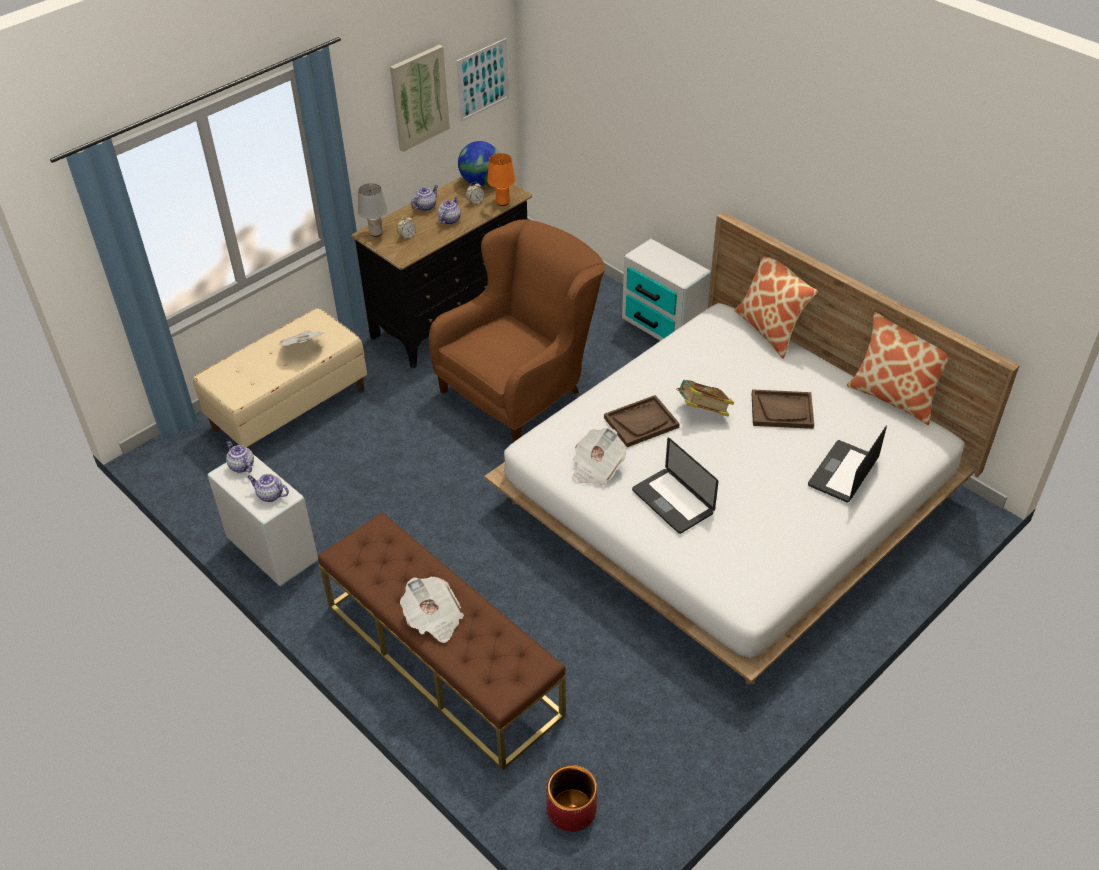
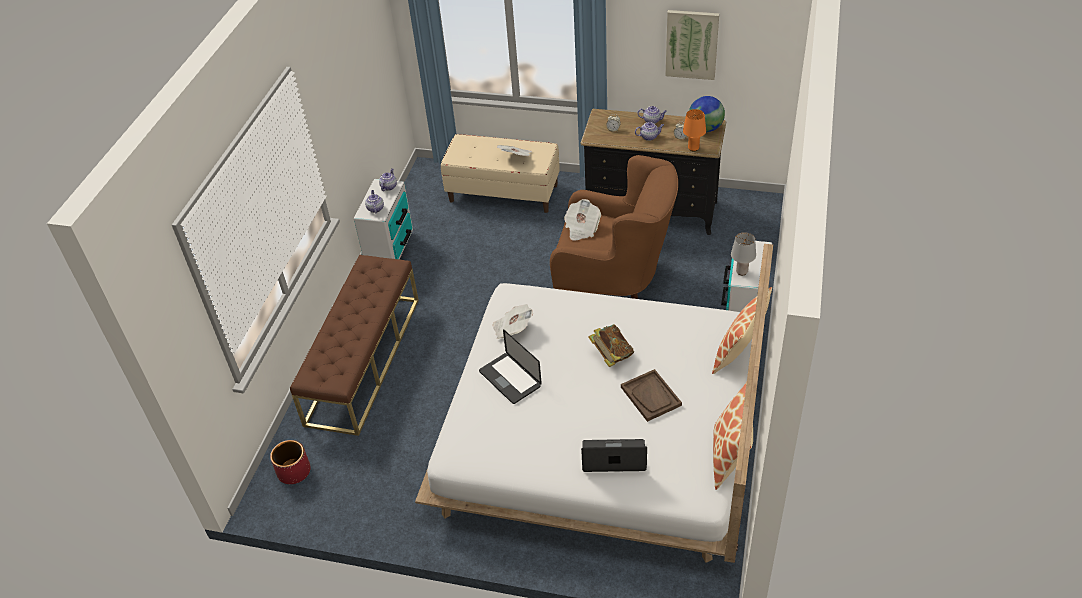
camera: 60 degrees right, 0 degrees up
grey table lamp [358,183,387,237] -> grey table lamp moved to [731,232,756,276]
newspaper [400,576,464,643] -> newspaper moved to [564,199,601,240]
picture [456,38,509,122] -> none
brown tray [604,395,680,447] -> none
laptop [632,437,718,534] -> laptop turned 60 degrees counterclockwise [479,329,542,404]

